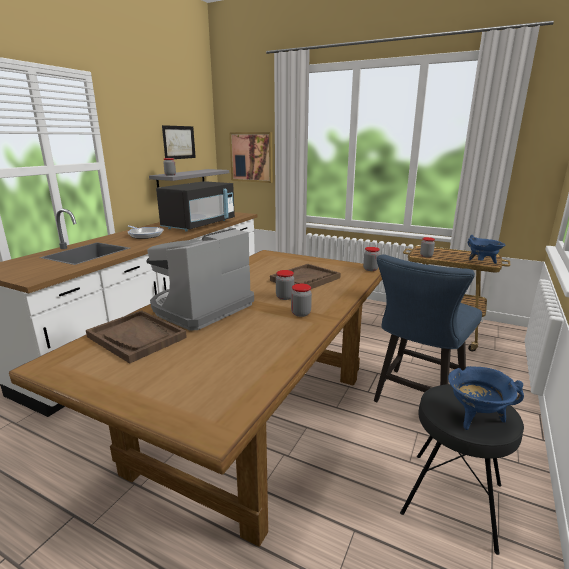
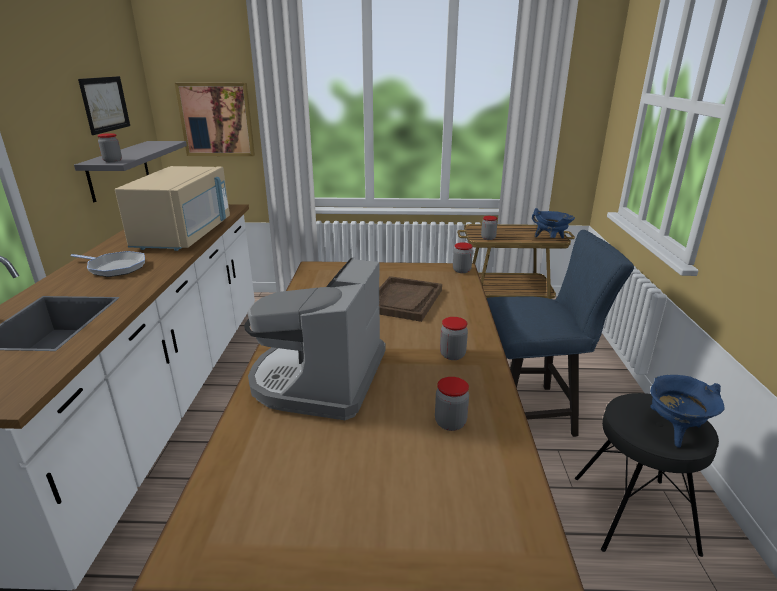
camera: 25 degrees left, 5 degrees up
brown tray [86,310,187,364] -> none
black microwave [156,181,235,232] -> beige microwave [115,166,230,251]
jar [276,270,294,300] -> jar moved to [435,377,469,431]
blue chair [374,254,482,402] -> blue chair turned 105 degrees counterclockwise [487,230,634,437]

